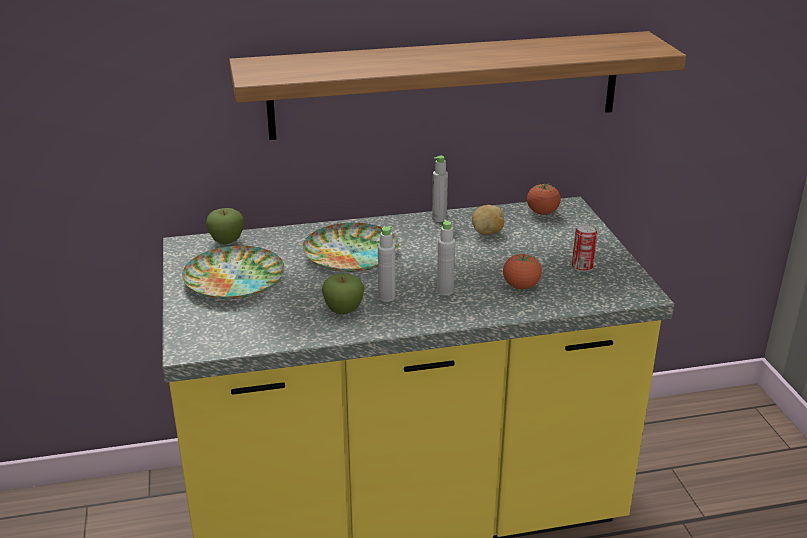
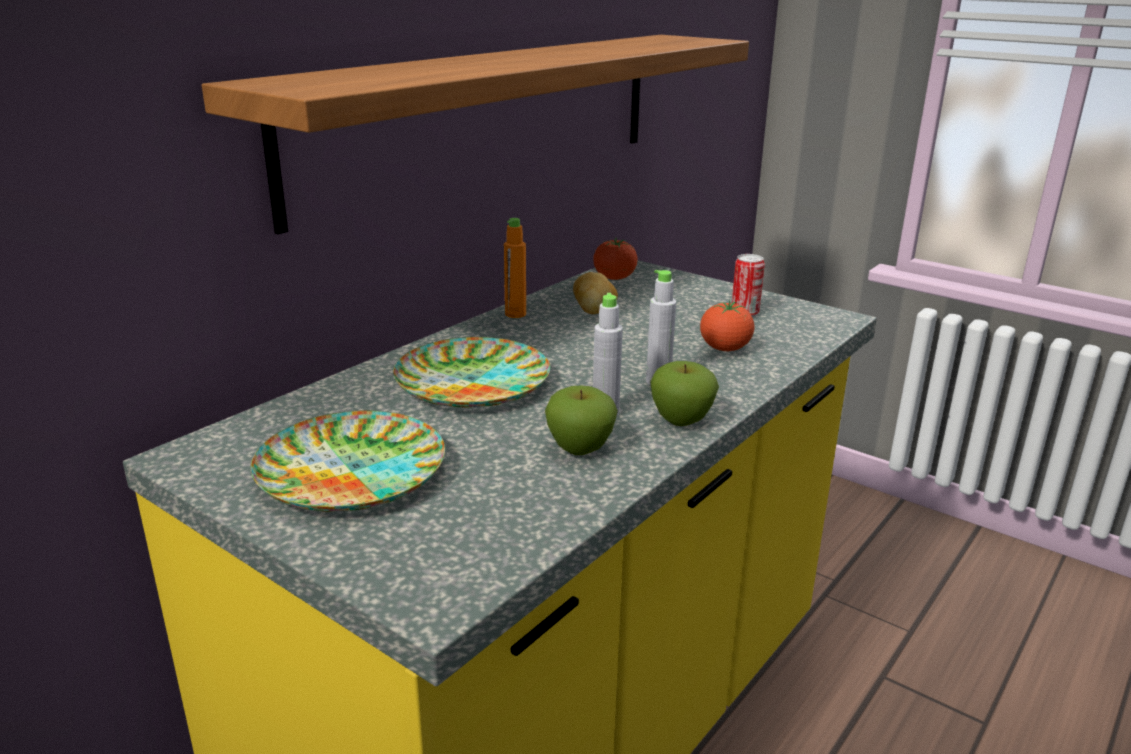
camera: 40 degrees left, 5 degrees down
apple [206,208,244,244] -> apple moved to [650,361,719,426]
grey bottle [432,156,448,222] -> orange bottle [504,218,526,318]

